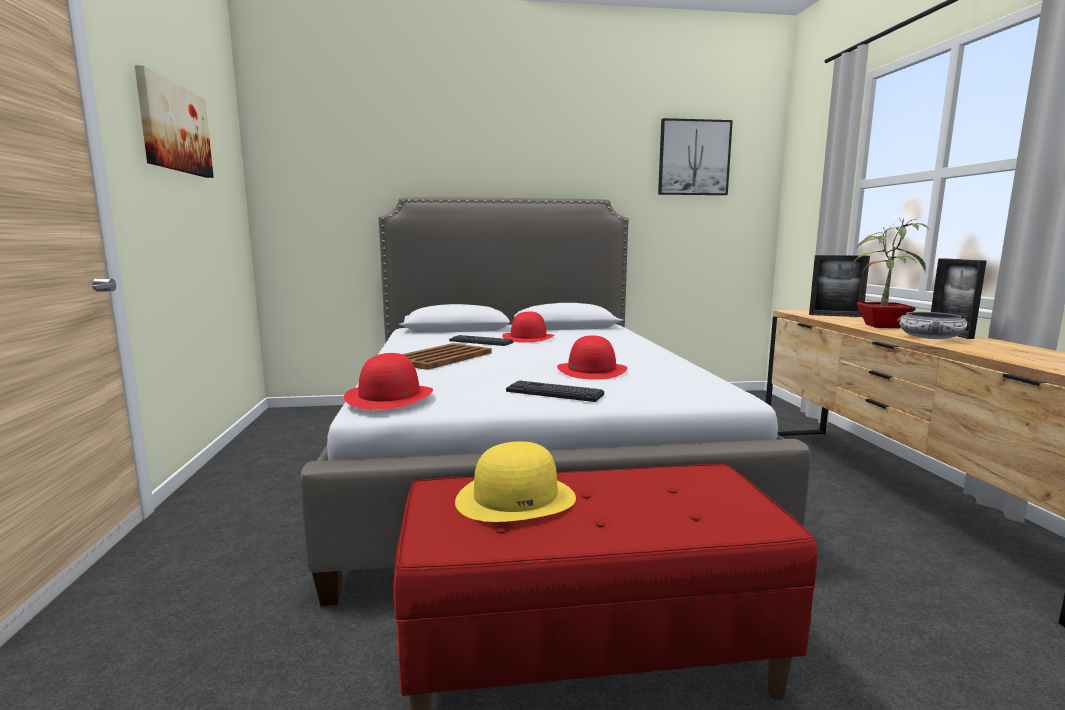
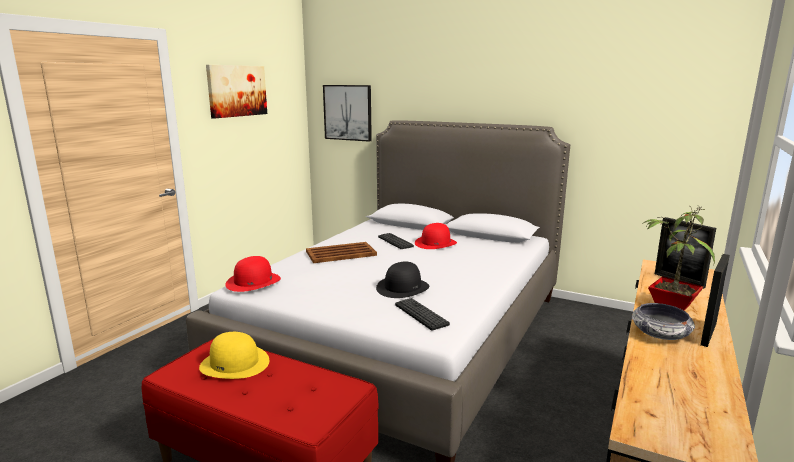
camera: 35 degrees right, 5 degrees up
keyboard [506,380,604,402] -> keyboard moved to [395,298,450,331]
red hat [557,335,627,380] -> black hat [376,261,429,298]
picture [658,118,733,195] -> picture moved to [323,85,372,142]

